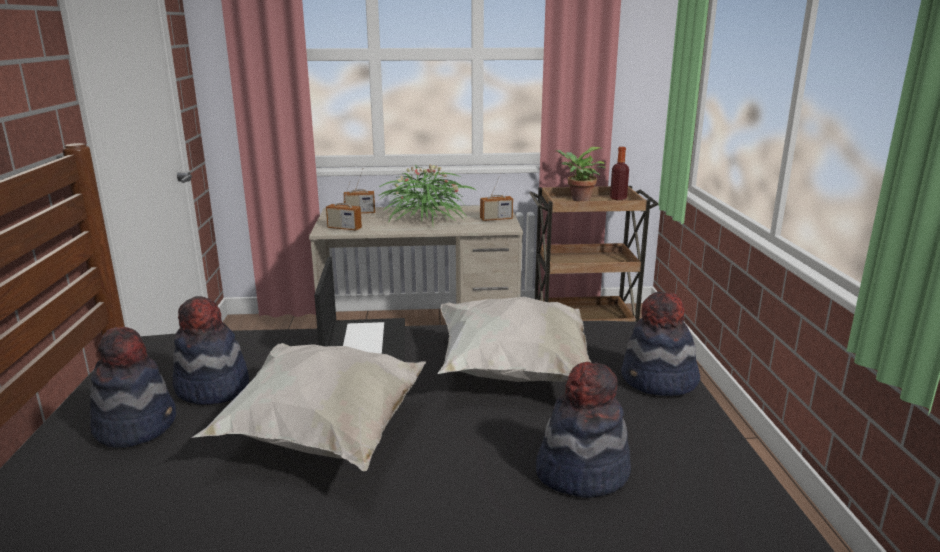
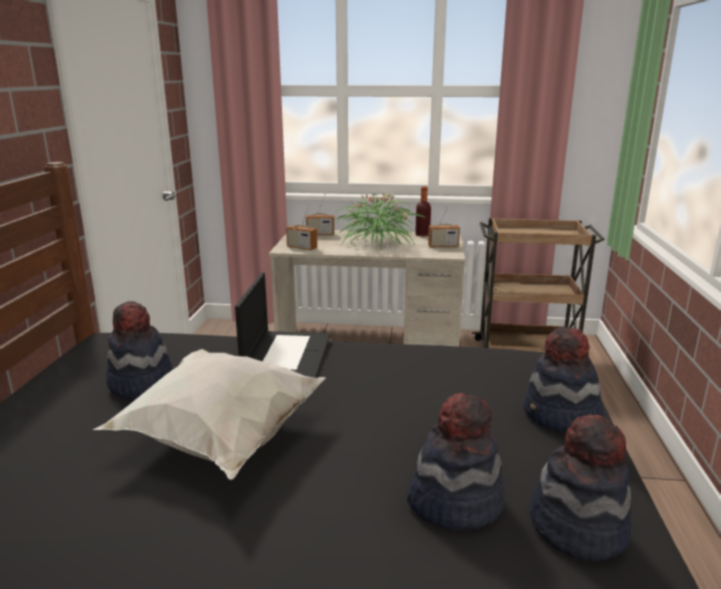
camera: 10 degrees right, 0 degrees up
hat [90,327,176,448] -> hat moved to [530,414,632,562]
white pillow [437,297,592,382] -> none
potted plant [556,147,606,201] -> none
bottle [610,147,629,200] -> bottle moved to [415,186,431,236]

